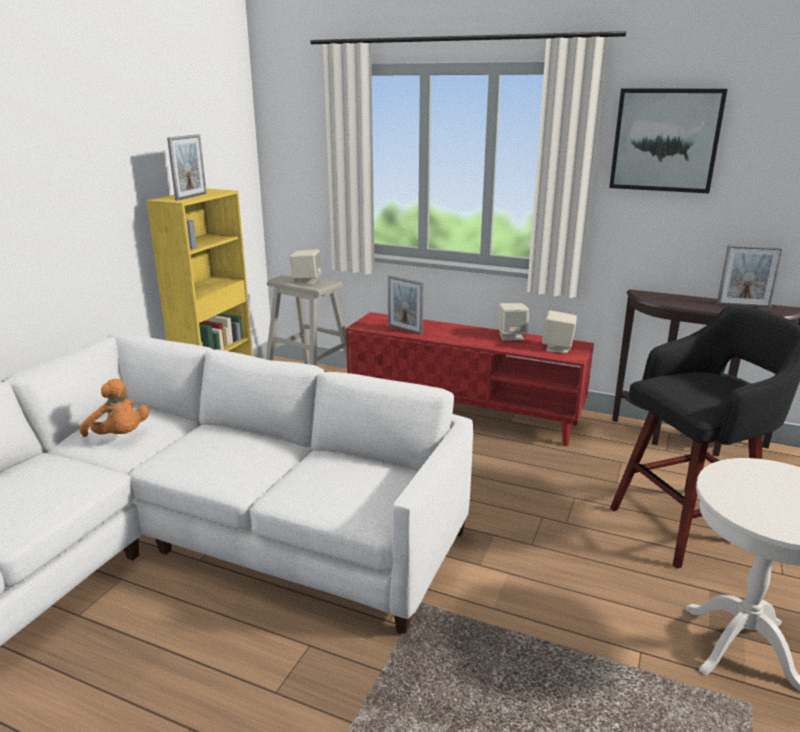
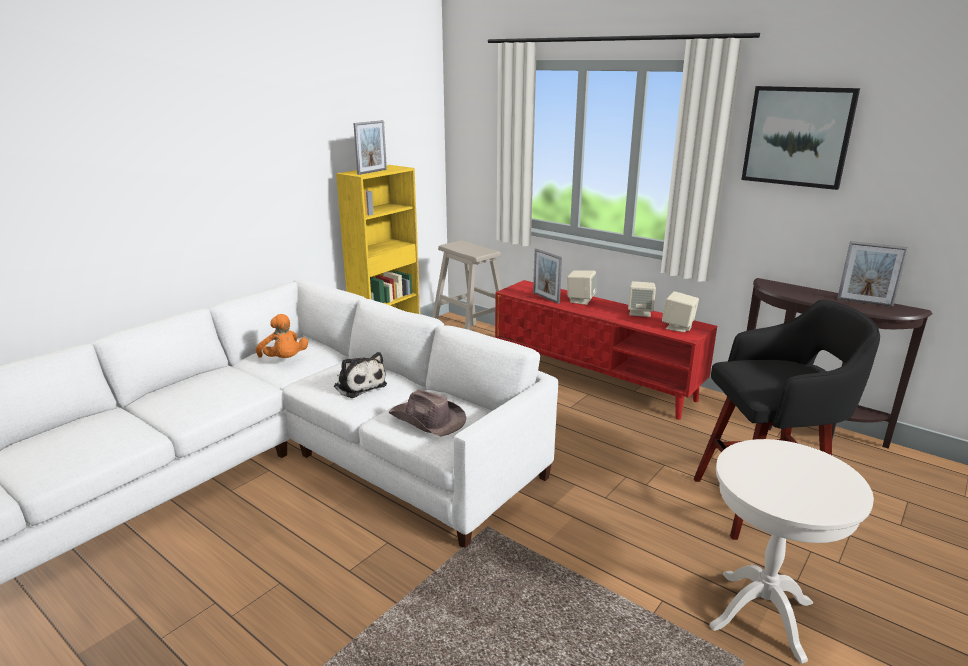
camera: 15 degrees right, 0 degrees up
beige speaker [289,249,322,285] -> beige speaker moved to [567,270,596,305]
none -> plush toy [334,352,387,398]
none -> brown hat [389,390,466,437]

